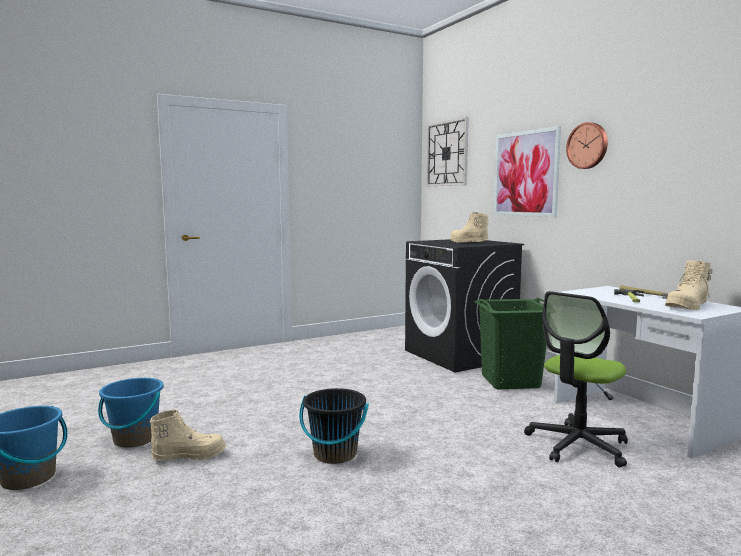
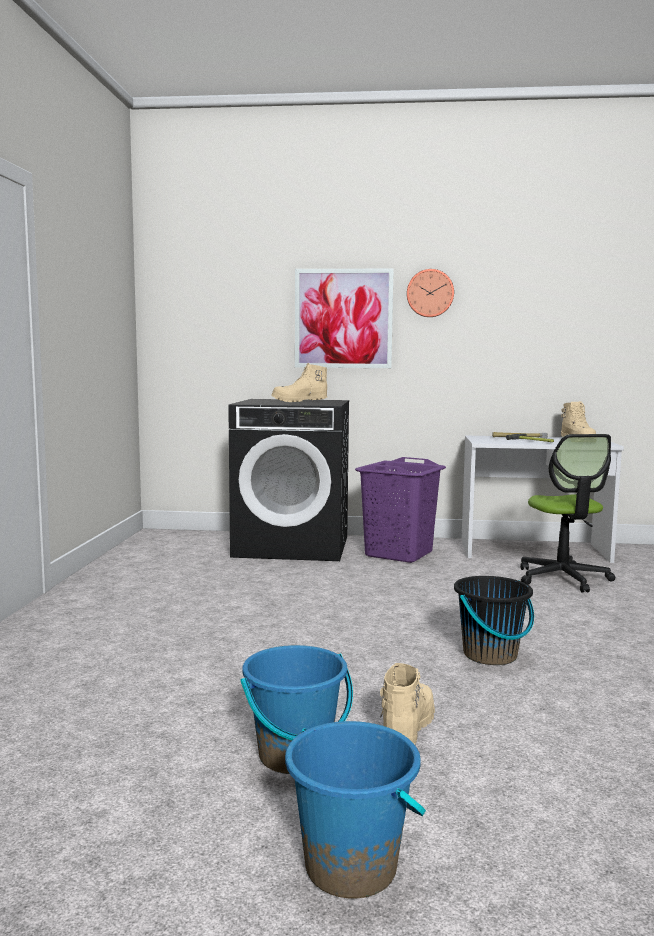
camera: 55 degrees left, 0 degrees up
wall clock [426,117,469,186] -> none
green laundry basket [475,298,547,390] -> purple laundry basket [355,457,446,563]

